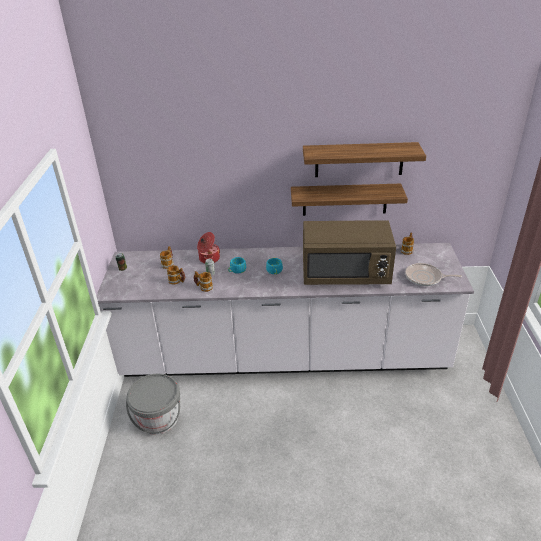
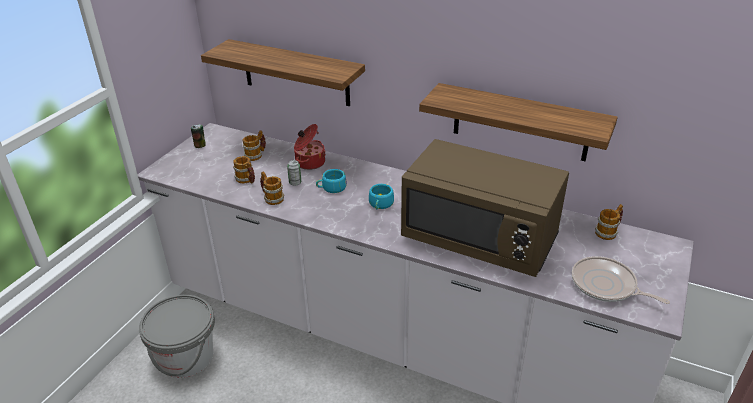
camera: 25 degrees right, 0 degrees up
shelf [303,142,426,177] -> shelf moved to [201,39,365,106]

